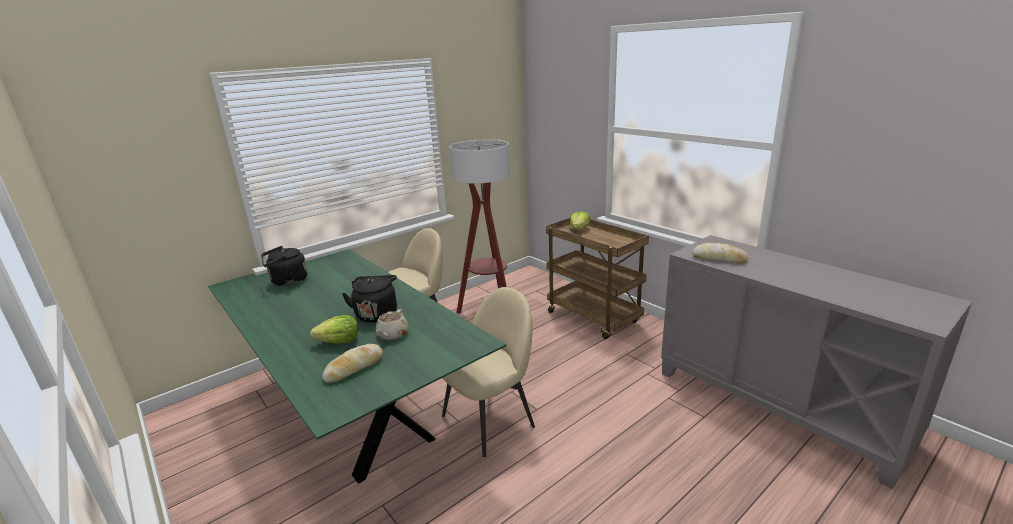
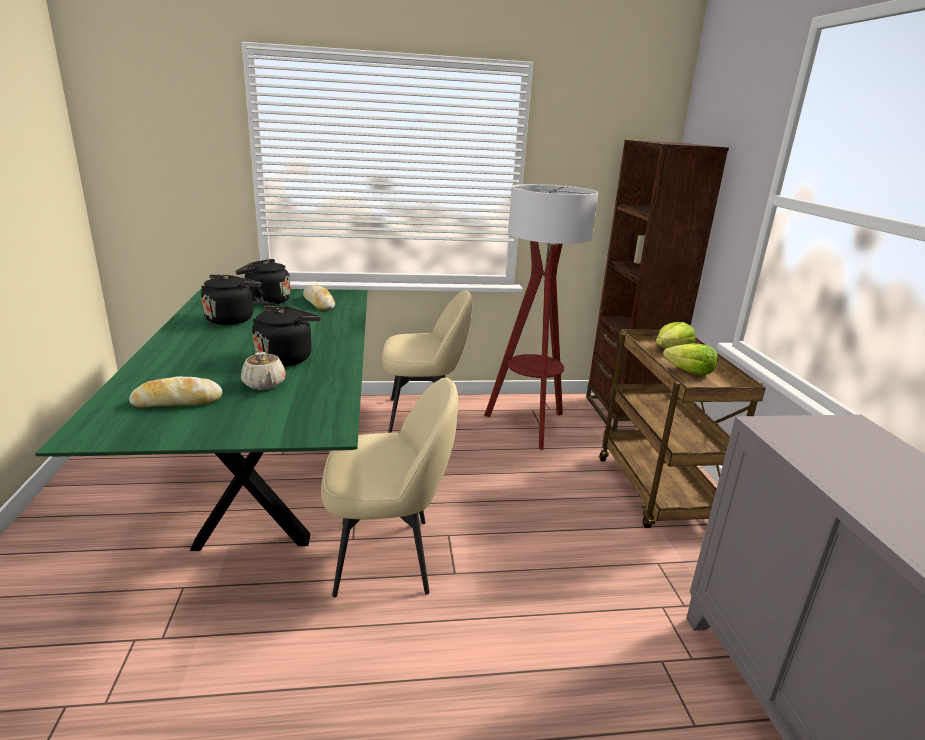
camera: 30 degrees right, 0 degrees up
lettuce [310,315,358,344] -> lettuce moved to [663,343,718,376]
beige teapot [376,309,409,340] -> beige teapot turned 75 degrees counterclockwise [241,352,286,390]
bread [693,243,749,264] -> bread moved to [303,284,335,310]
none -> black kettle [201,274,261,325]
none -> brown bookcase [586,140,729,431]

